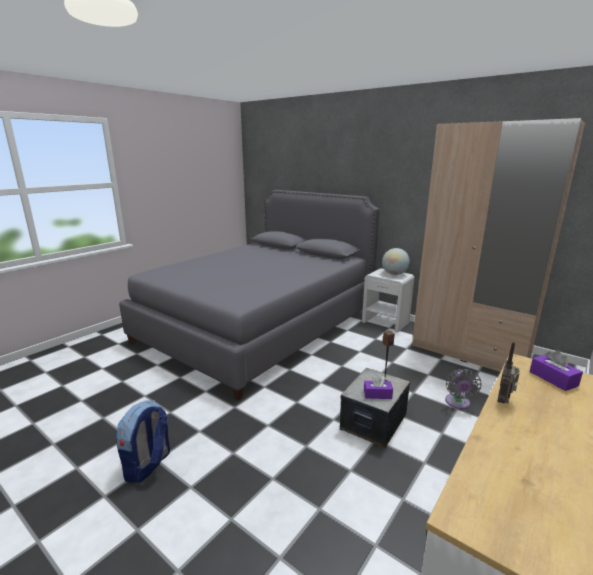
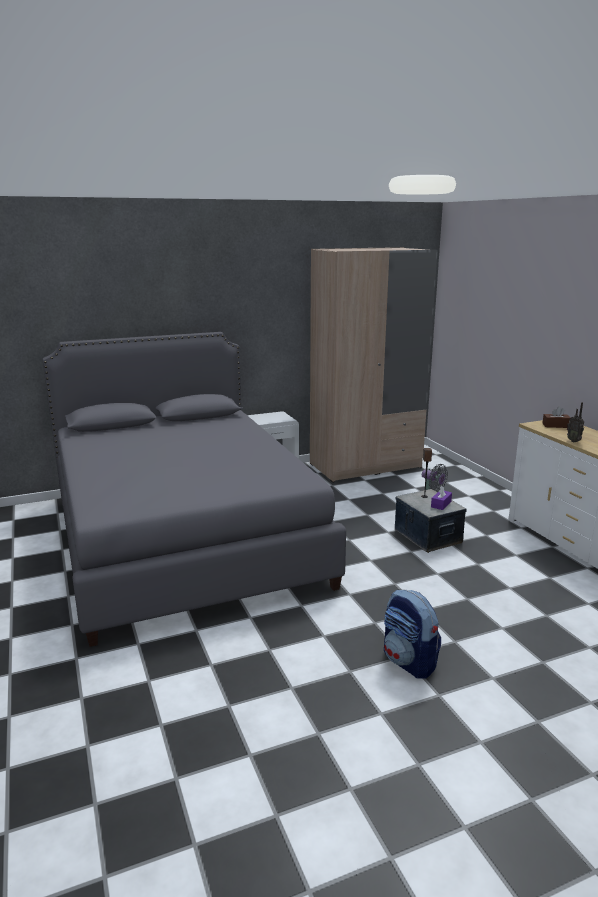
camera: 60 degrees left, 0 degrees up
globe [382,248,410,275] -> none
purple tissue box [530,350,583,391] -> brown tissue box [542,407,570,428]

